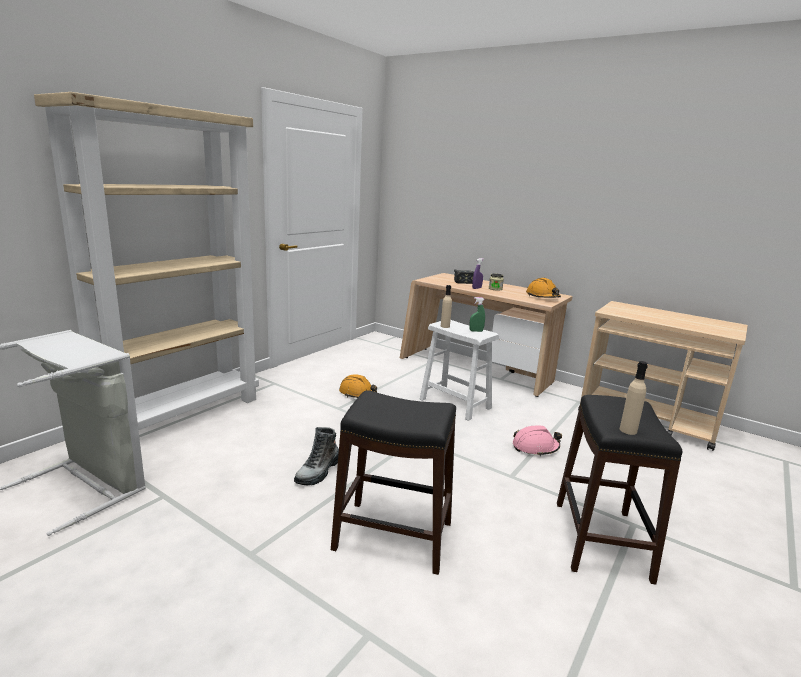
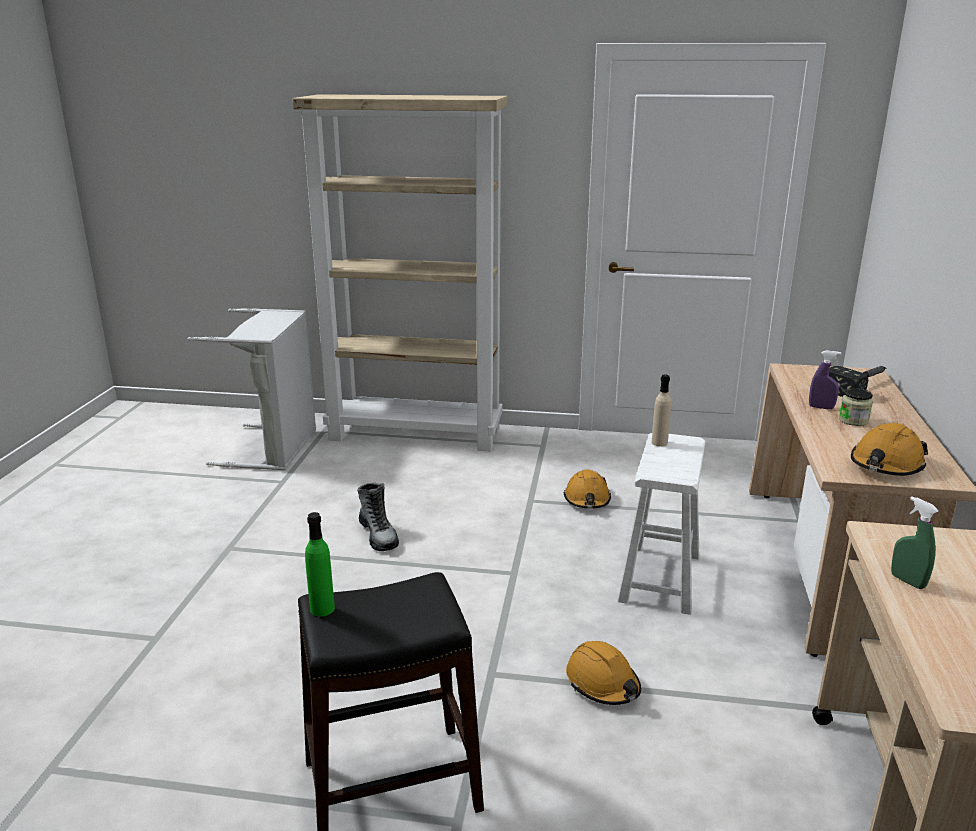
camera: 65 degrees right, 5 degrees up
boot [294,427,339,486] -> boot turned 120 degrees counterclockwise [357,482,399,551]
black stool [331,390,456,575] -> none
green spray bottle [469,297,485,332] -> green spray bottle moved to [891,496,939,589]
pink hard hat [513,425,562,456] -> orange hard hat [566,641,641,705]
beige bottle [620,361,648,435] -> green bottle [305,512,335,617]

